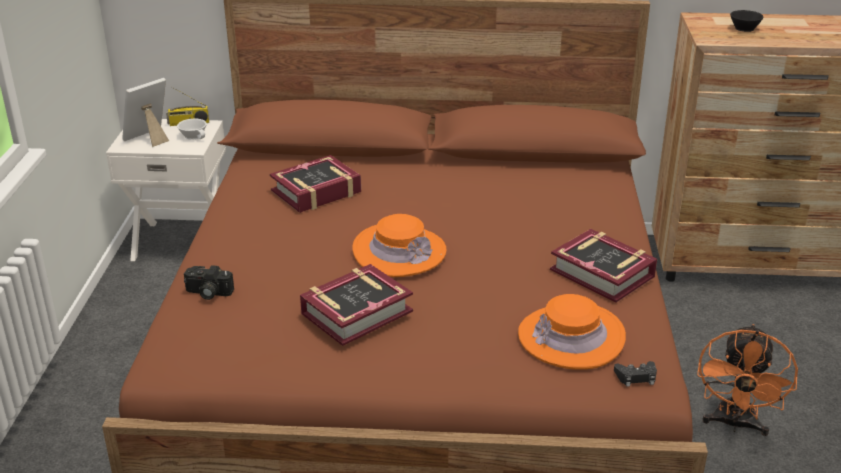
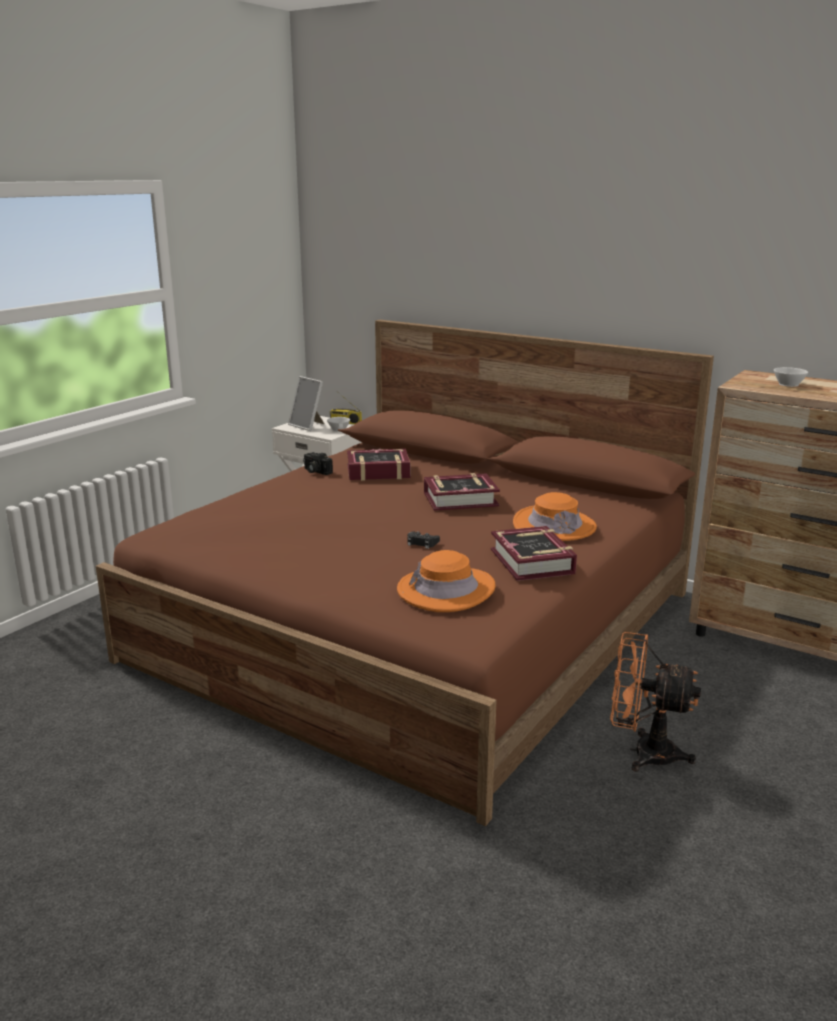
camera: 30 degrees right, 10 degrees down
picture frame [122,78,169,147] -> picture frame turned 120 degrees counterclockwise [288,376,325,431]
camera [184,265,234,300] -> camera moved to [303,452,333,475]
book [300,264,413,346] -> book moved to [424,473,500,511]
orange hat [352,214,446,277] -> orange hat moved to [513,492,597,541]
black game controller [614,361,657,387] -> black game controller moved to [407,531,440,549]
orange fan [697,324,798,436] -> orange fan turned 60 degrees clockwise [610,632,701,772]
black cup [730,10,763,32] -> white cup [774,367,808,387]

